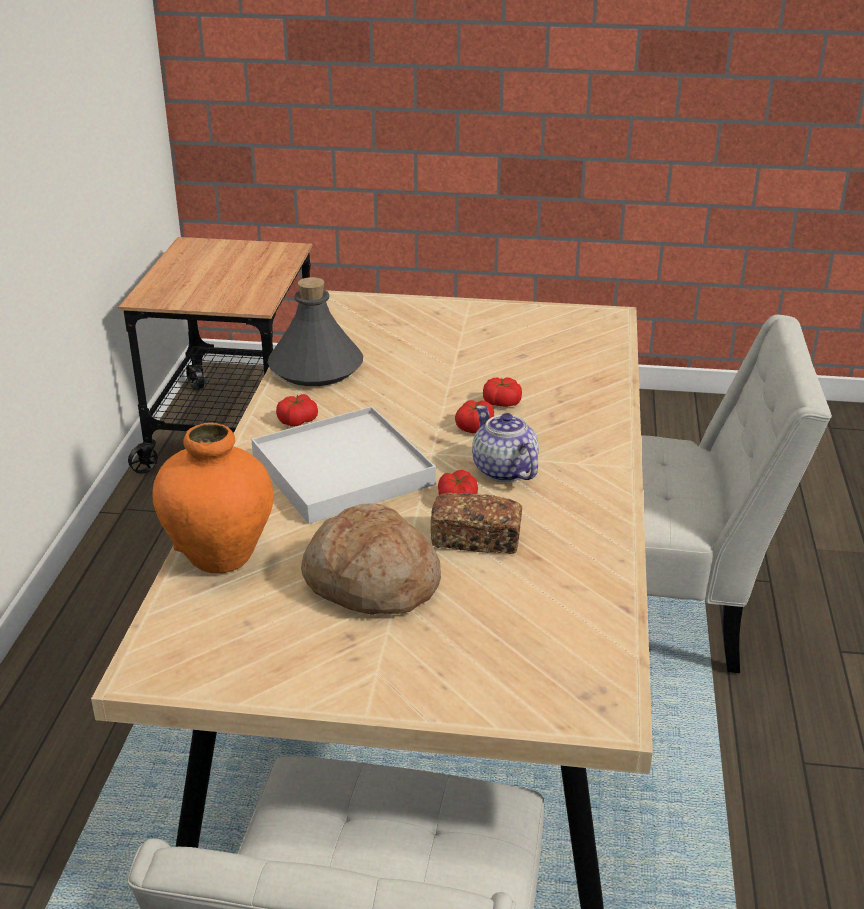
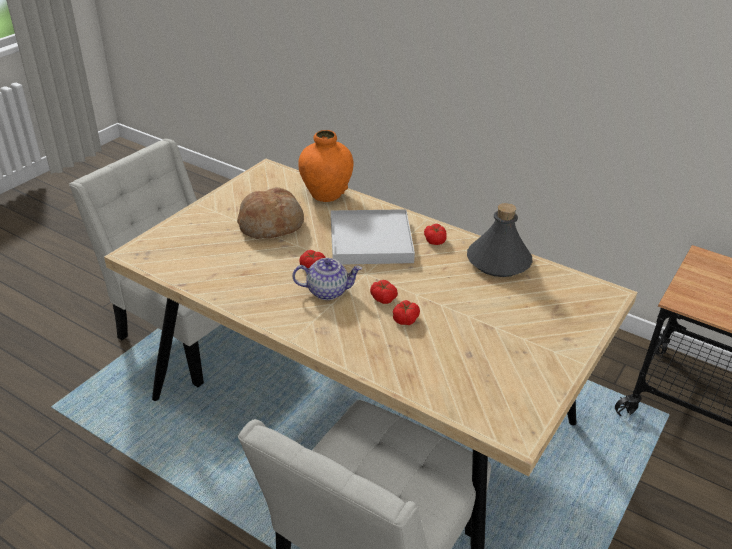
camera: 115 degrees right, 5 degrees up
bread [431,493,522,554] -> none

